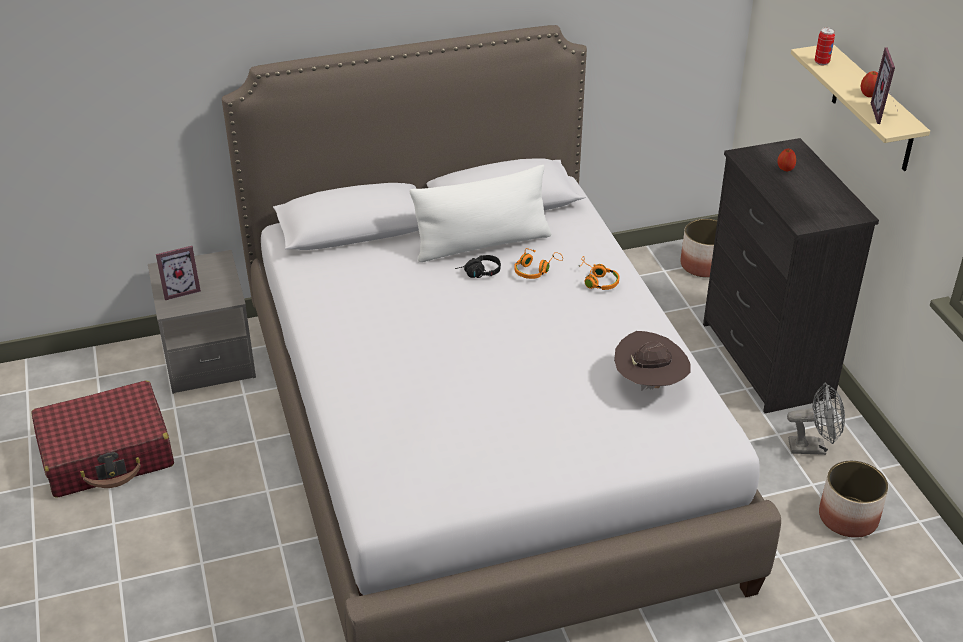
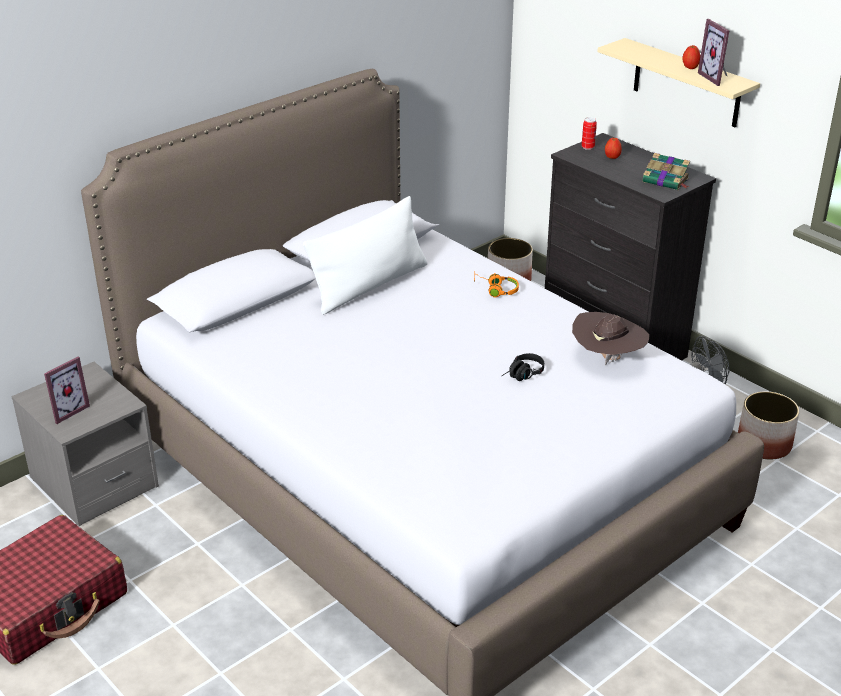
camera: 25 degrees left, 5 degrees down
black headphones [455,255,501,278] -> black headphones moved to [502,353,544,381]
orange headphones [514,248,563,279] -> none
can [815,28,835,65] -> can moved to [582,117,597,150]
none -> book [643,153,690,190]

